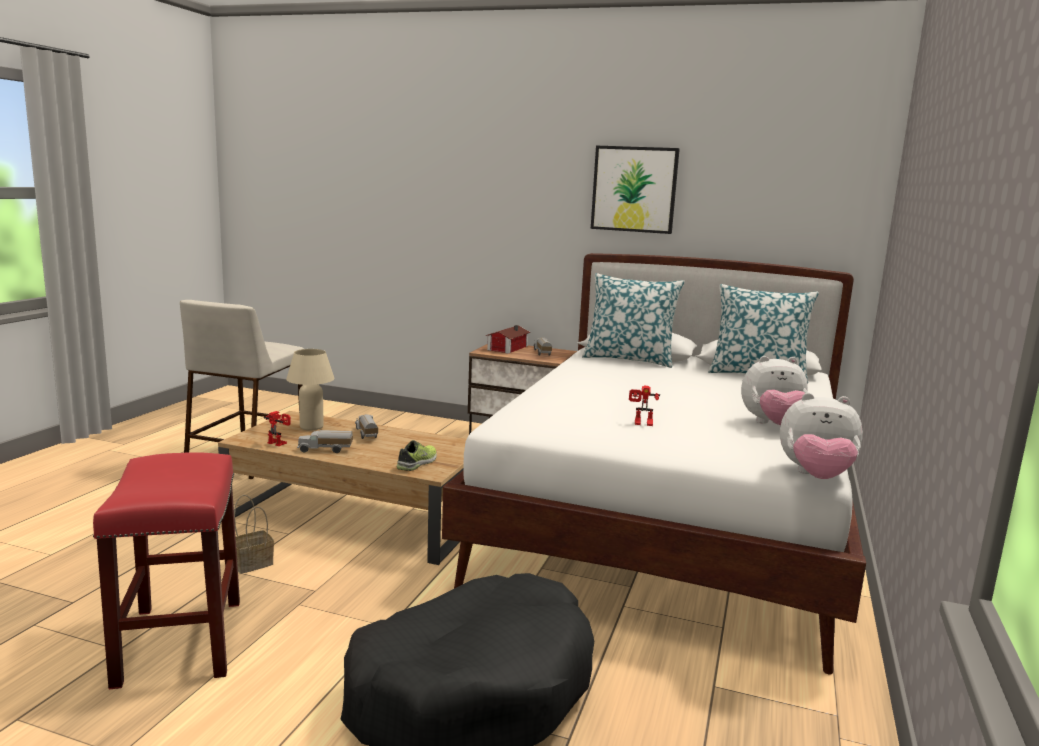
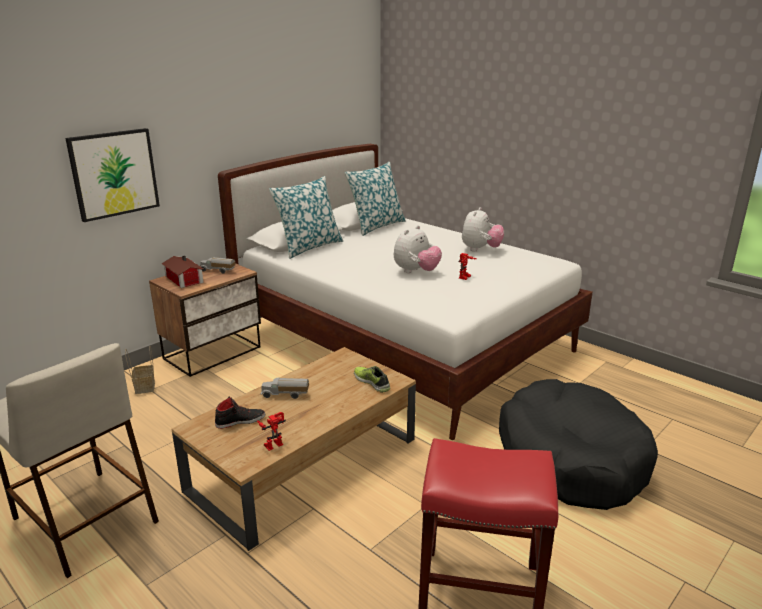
camera: 65 degrees left, 10 degrees up
basket [234,495,274,574] -> basket moved to [125,346,155,394]
beige table lamp [286,349,335,431] -> black shoe [215,397,265,429]
toy truck [297,430,353,453] -> none
picture [591,146,680,234] -> picture moved to [65,128,160,222]
plush toy [780,393,863,479] -> plush toy moved to [394,225,442,273]

